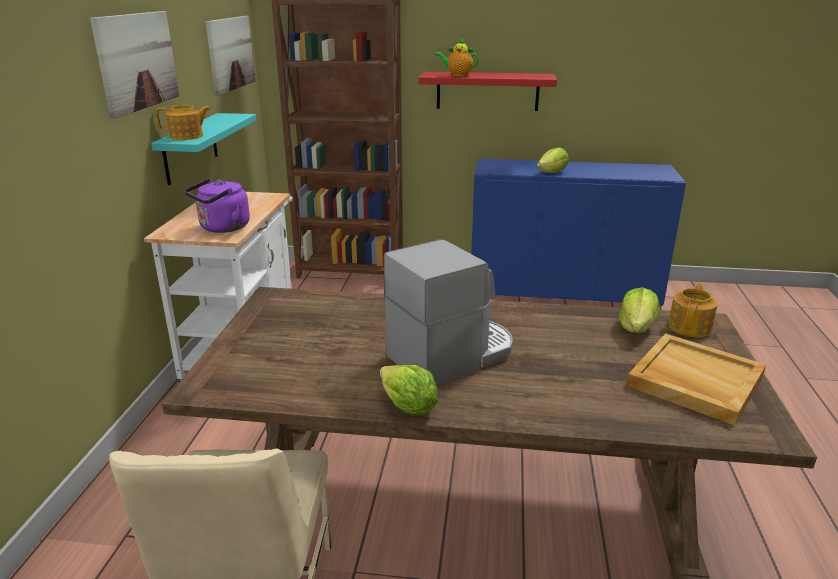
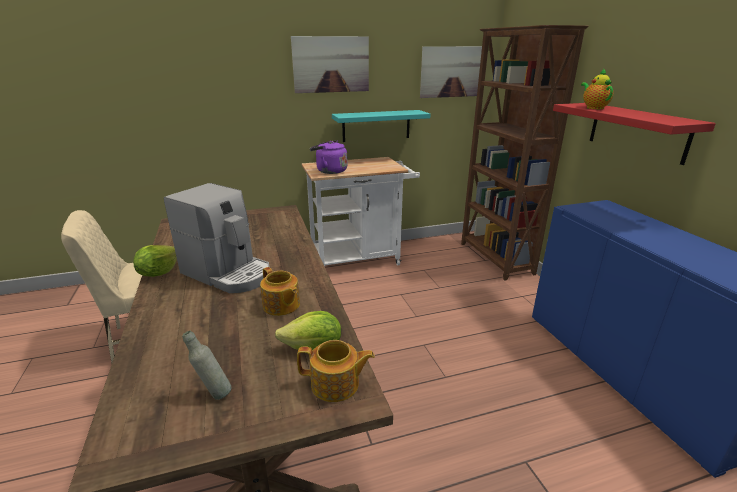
camera: 65 degrees right, 0 degrees up
teapot [156,105,211,140] -> teapot moved to [260,267,300,316]
lettuce [537,148,569,173] -> none
beige tray [627,333,766,425] -> grey bottle [182,331,232,400]

